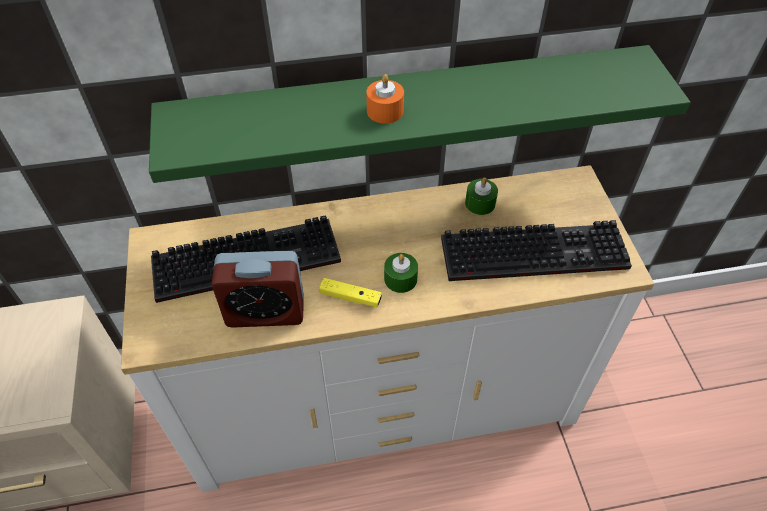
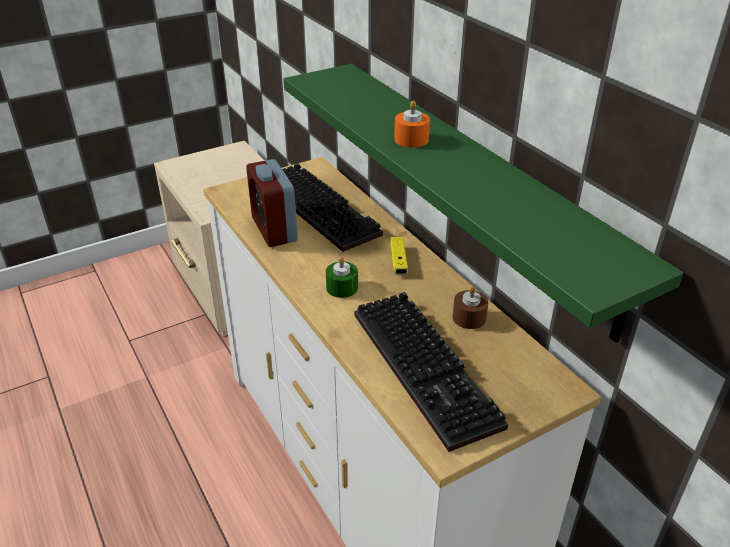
camera: 70 degrees right, 15 degrees down
yellow game controller [319,278,382,307] -> yellow game controller moved to [391,237,408,275]
green candle [465,177,498,215] -> brown candle [452,286,488,329]

